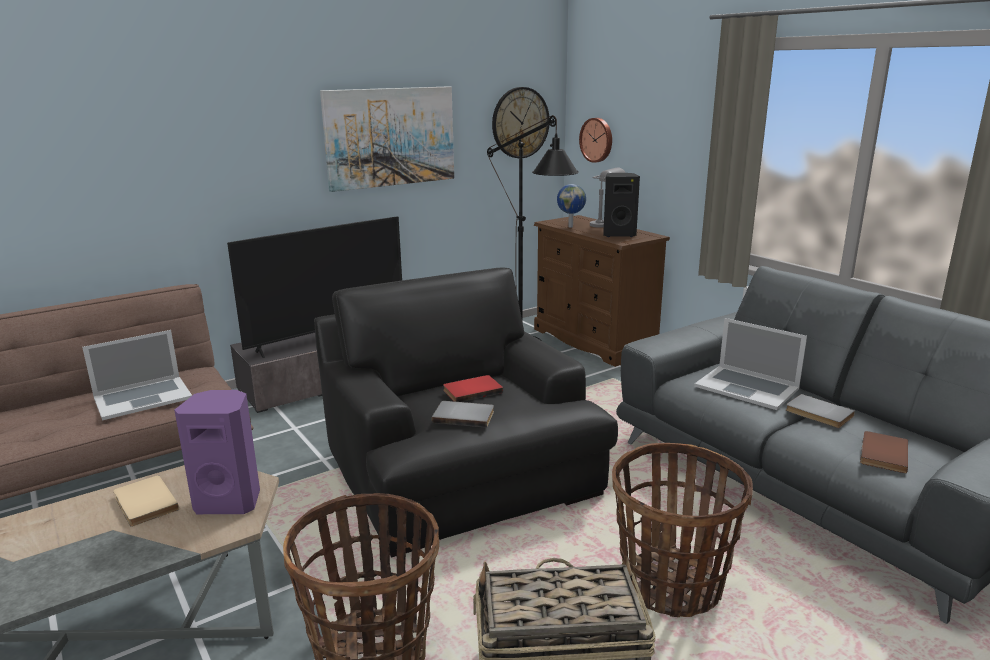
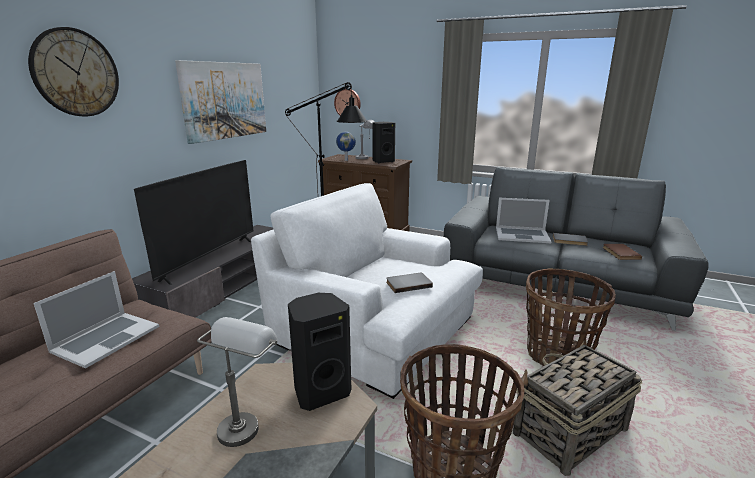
camera: 30 degrees left, 0 degrees up
beige book [114,475,179,527] -> grey table lamp [197,317,277,447]
purple speaker [174,390,260,514] -> black speaker [288,293,351,411]
black armchair [314,267,618,558] -> white armchair [251,183,483,399]
red book [443,375,503,402] -> none
wall clock [492,87,549,158] -> wall clock moved to [28,27,119,116]

